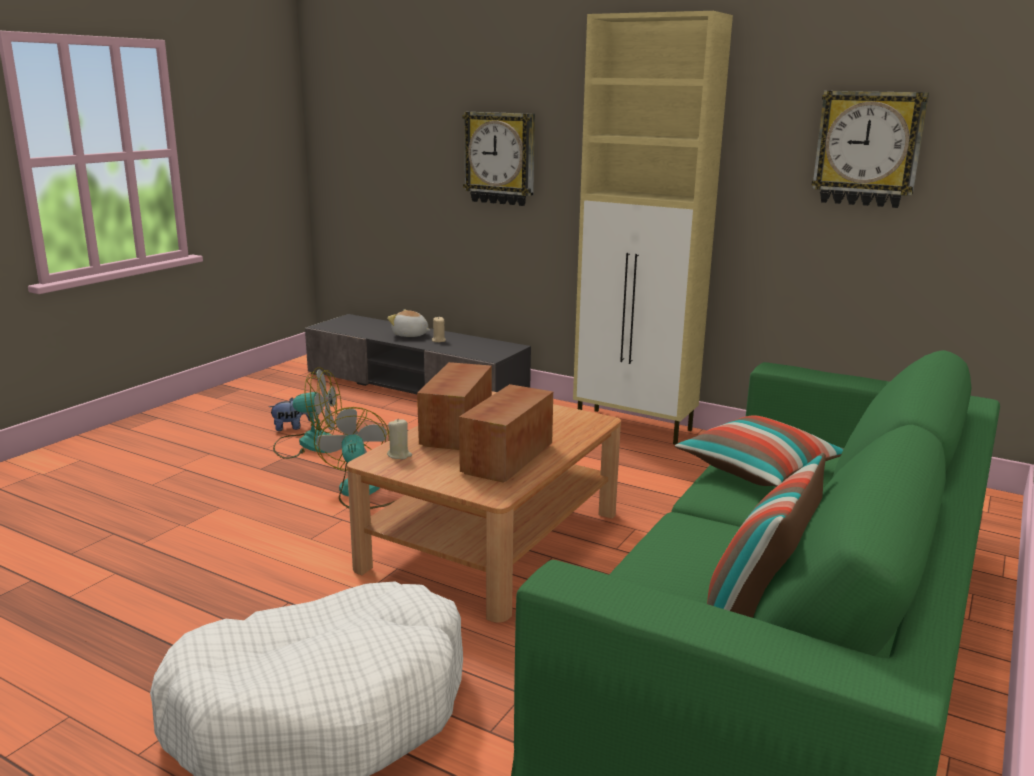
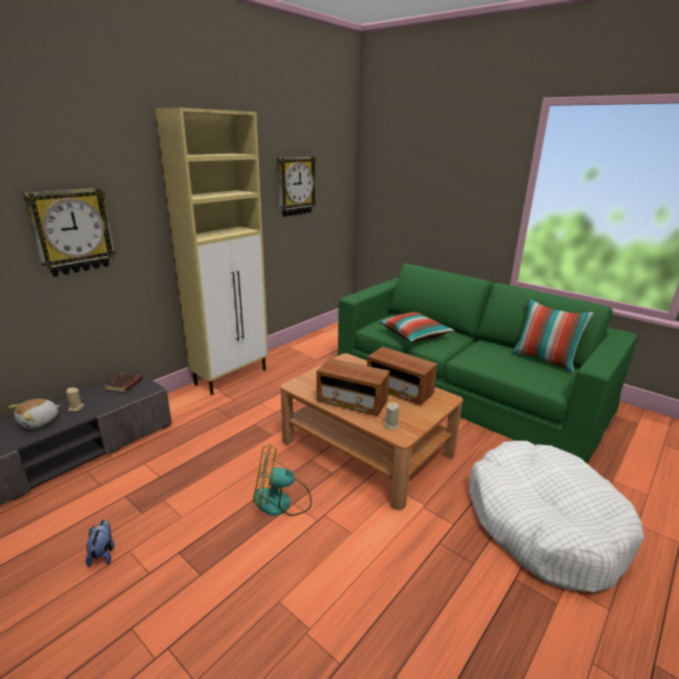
camera: 80 degrees left, 5 degrees up
fan [273,367,342,459] -> none
none -> brown book [104,372,143,392]

